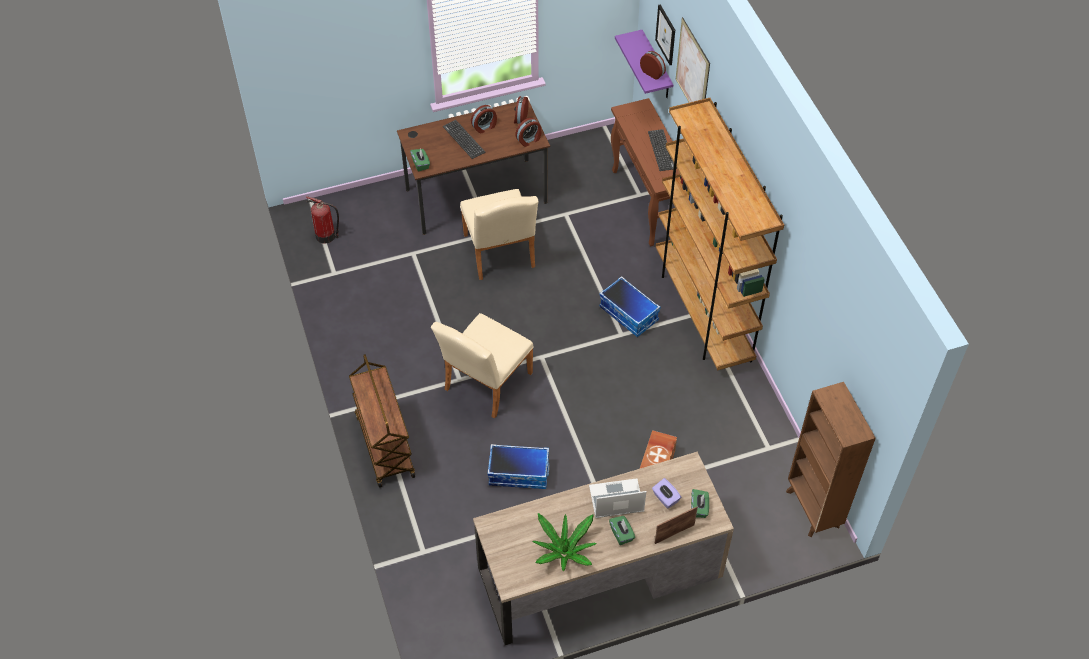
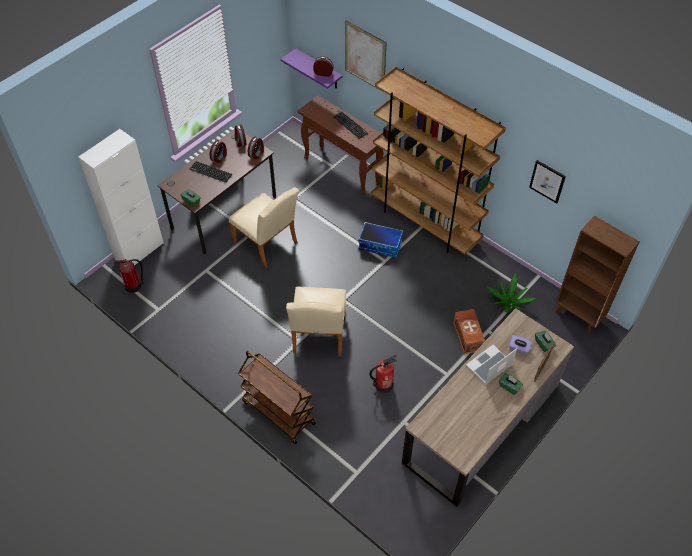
camera: 30 degrees left, 0 degrees up
storage box [487,444,550,489] -> fire extinguisher [370,355,397,393]
potted plant [533,513,597,572] -> potted plant moved to [487,273,536,313]
picture [655,5,675,65] -> picture moved to [529,160,566,203]
none -> white cabinet [78,129,164,266]

